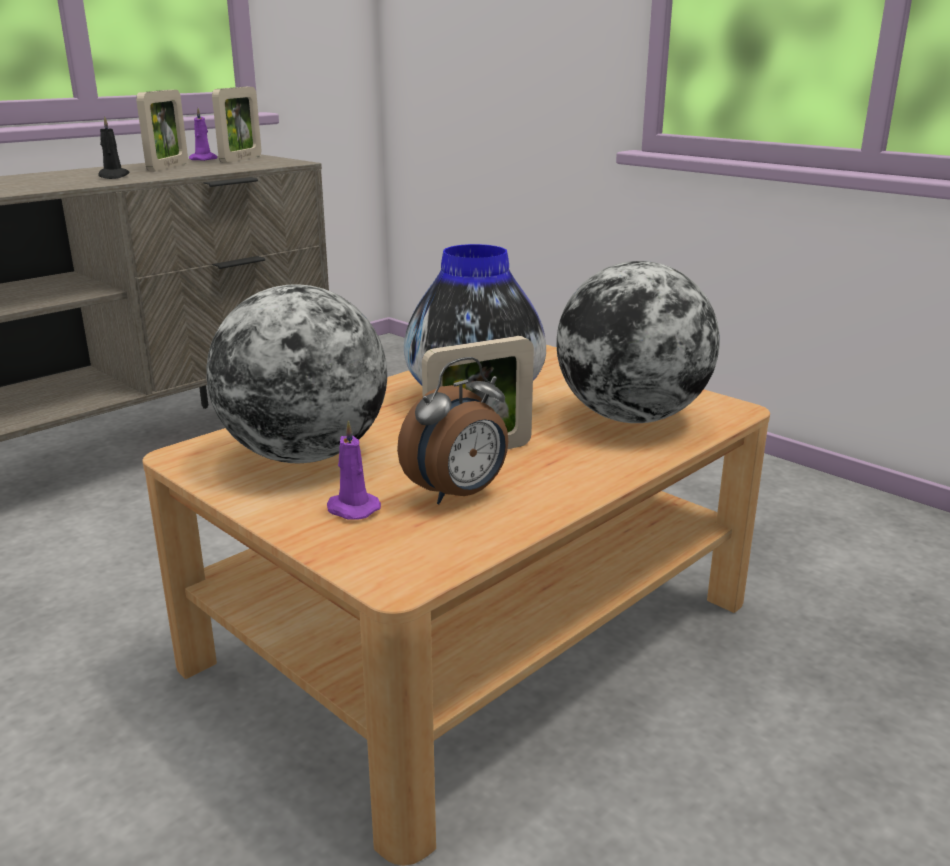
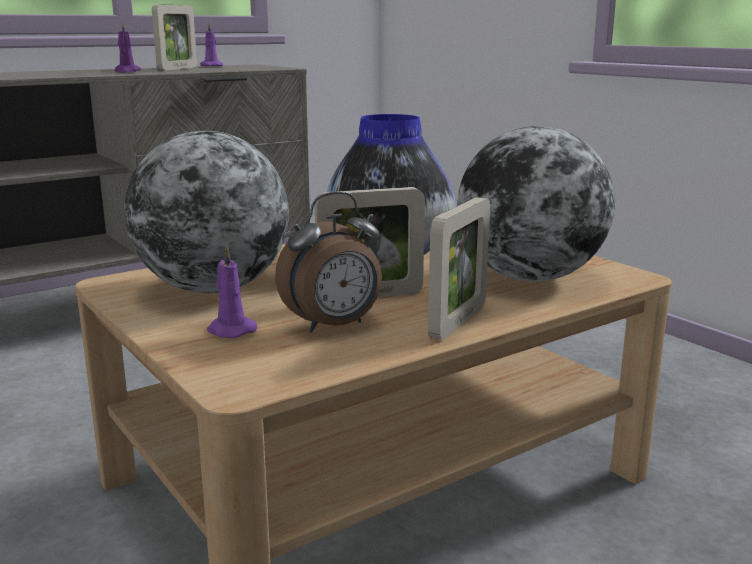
camera: 10 degrees right, 5 degrees down
black candle [99,116,129,179] -> purple candle [115,22,141,73]
picture frame [212,87,261,163] -> picture frame moved to [428,197,490,340]

